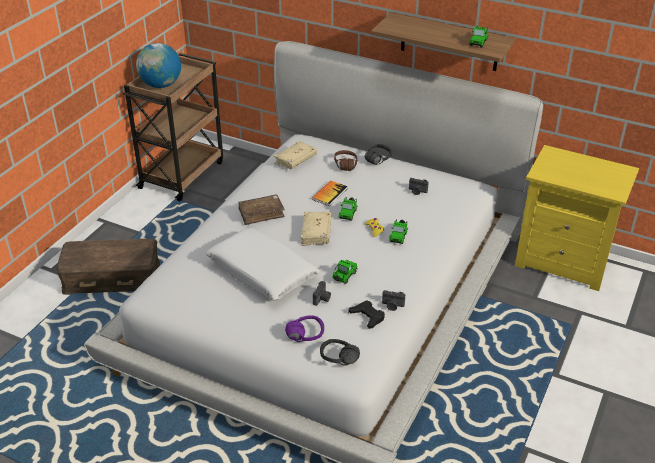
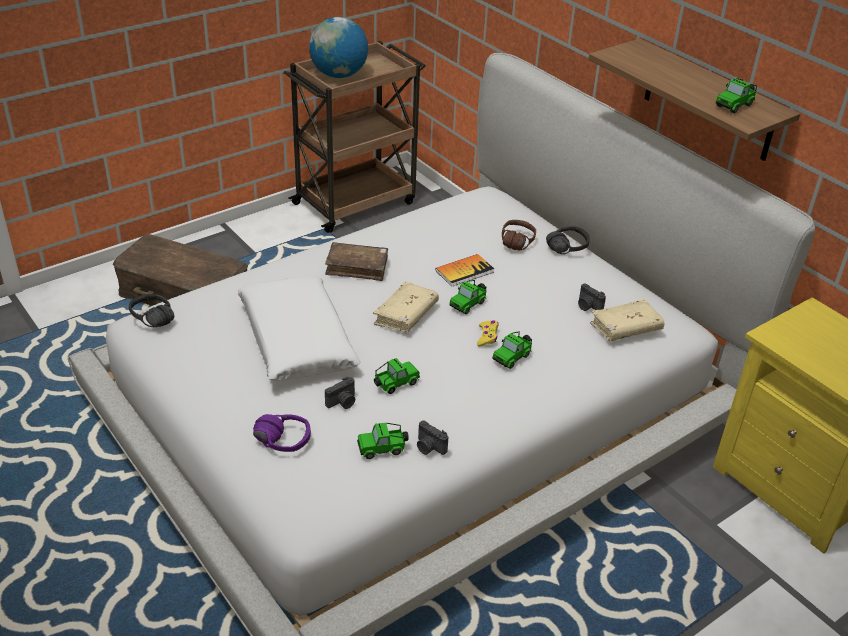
camera: 25 degrees right, 0 degrees up
beige book [273,141,317,169] -> beige book moved to [590,299,664,341]
black headphones [320,339,360,366] -> black headphones moved to [129,294,174,327]
black game controller [348,300,385,329] -> toy car [357,423,409,459]

